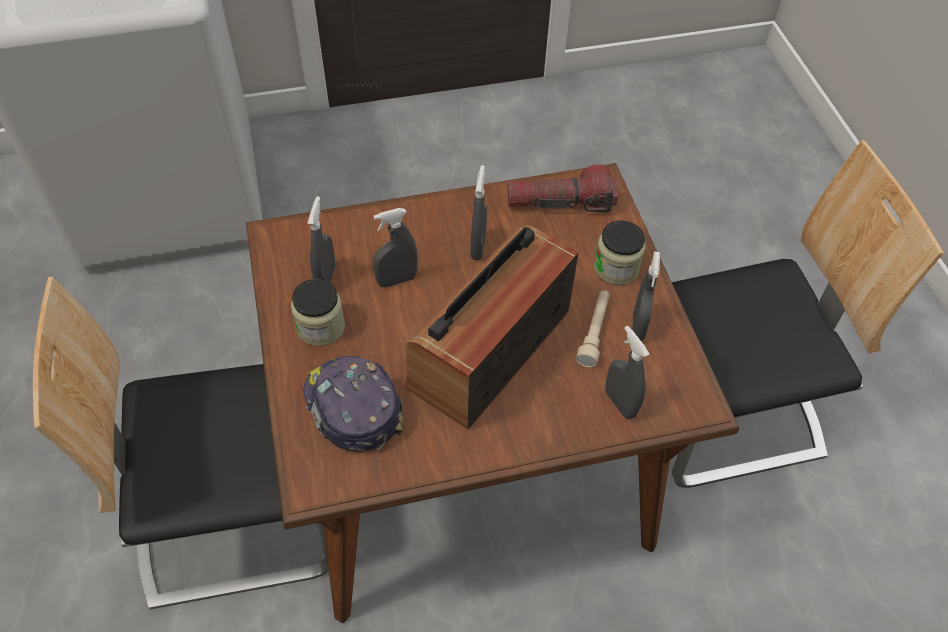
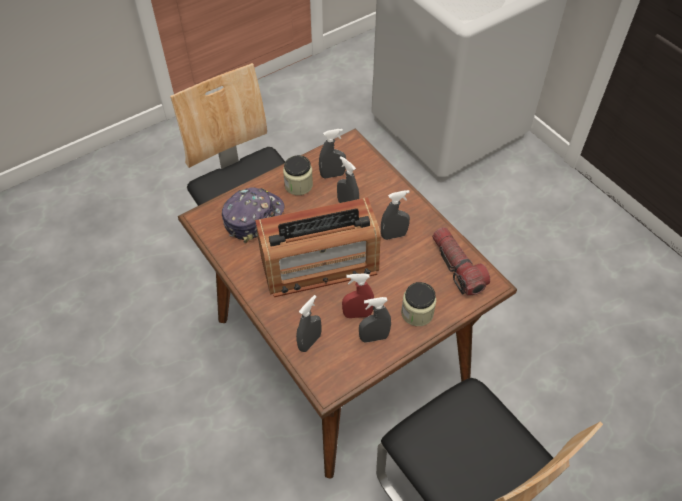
camera: 70 degrees right, 0 degrees up
radio [405,225,579,429] -> radio turned 150 degrees clockwise [255,197,381,297]
beige flashlight [576,290,610,367] -> red spray bottle [342,273,374,318]

